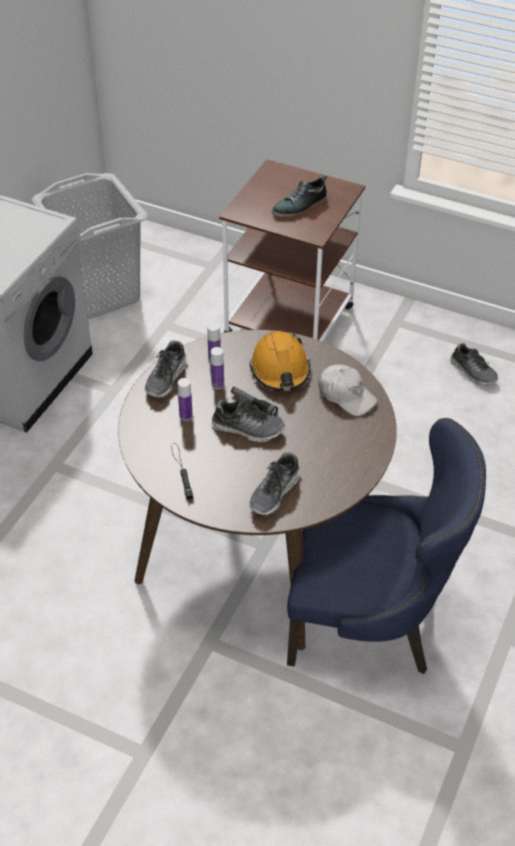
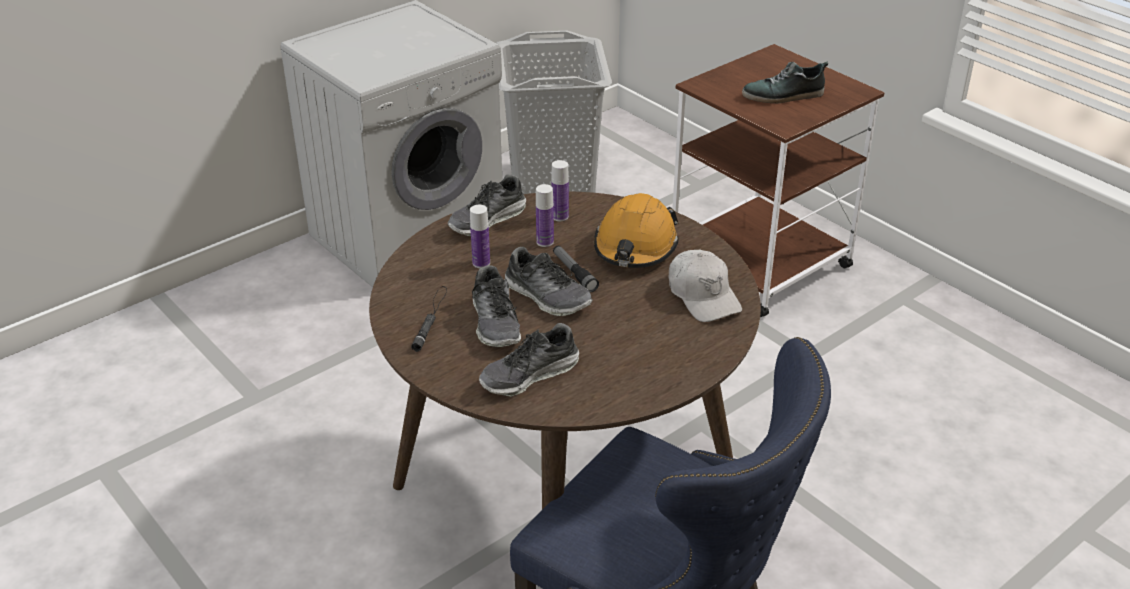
camera: 25 degrees right, 10 degrees down
shoe [450,343,498,385] -> shoe moved to [472,265,521,347]

